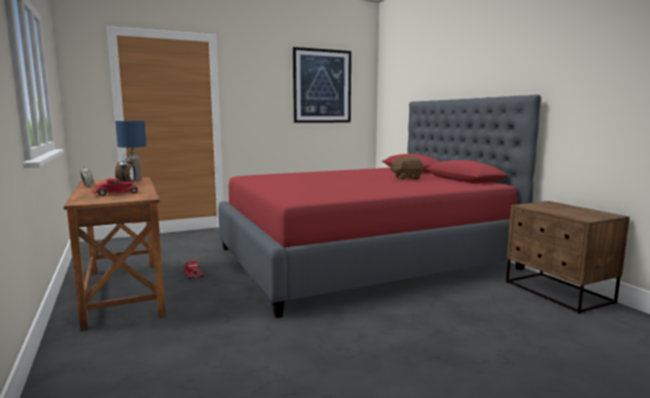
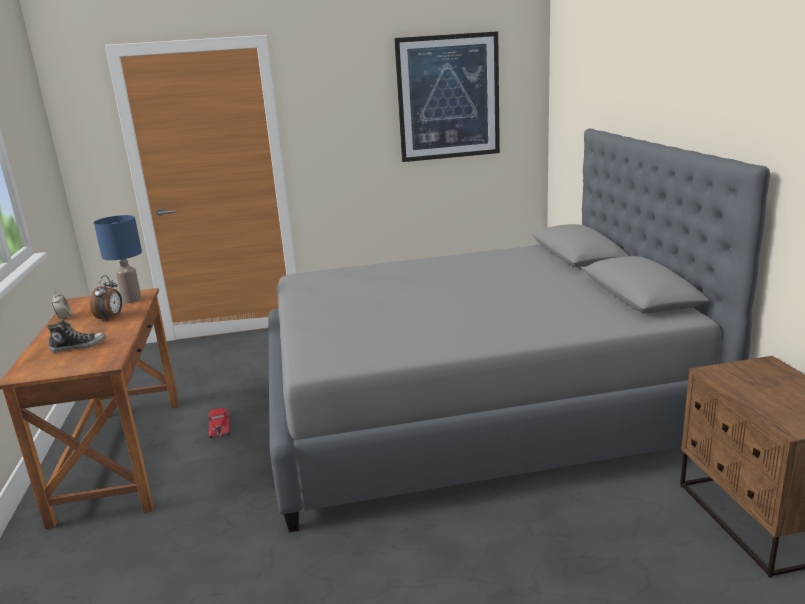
camera: 15 degrees right, 10 degrees up
red toy car [91,178,138,196] -> shoe [47,319,106,352]
red bed [218,94,541,318] -> grey bed [268,129,770,532]
brown plush toy [390,156,424,180] -> none

